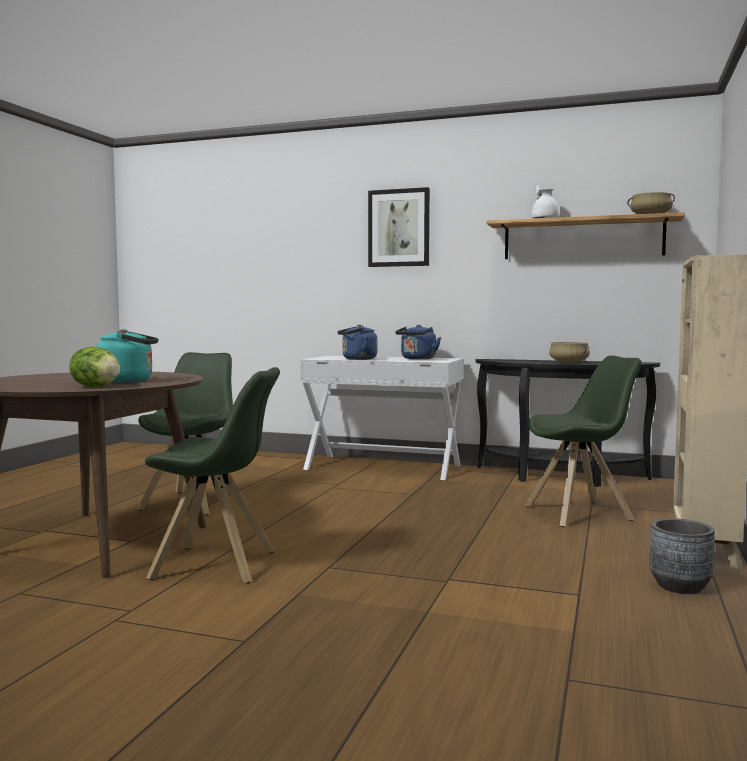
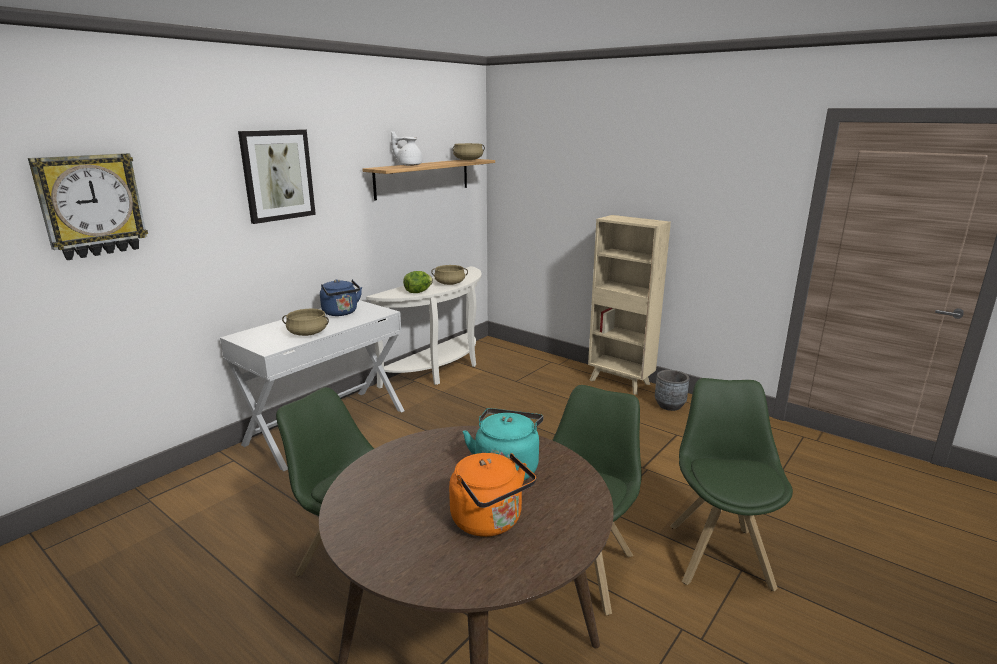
camera: 70 degrees left, 15 degrees up
lettuce [69,347,120,387] -> lettuce moved to [403,271,433,293]
blue kettle [337,325,377,360] -> beige cooking pot [282,309,329,336]
black console table [475,359,660,487] -> white console table [366,266,482,388]
green chair [525,355,642,527] -> green chair moved to [670,378,793,592]
none -> wall clock [28,153,148,260]
none -> orange kettle [449,453,536,537]

